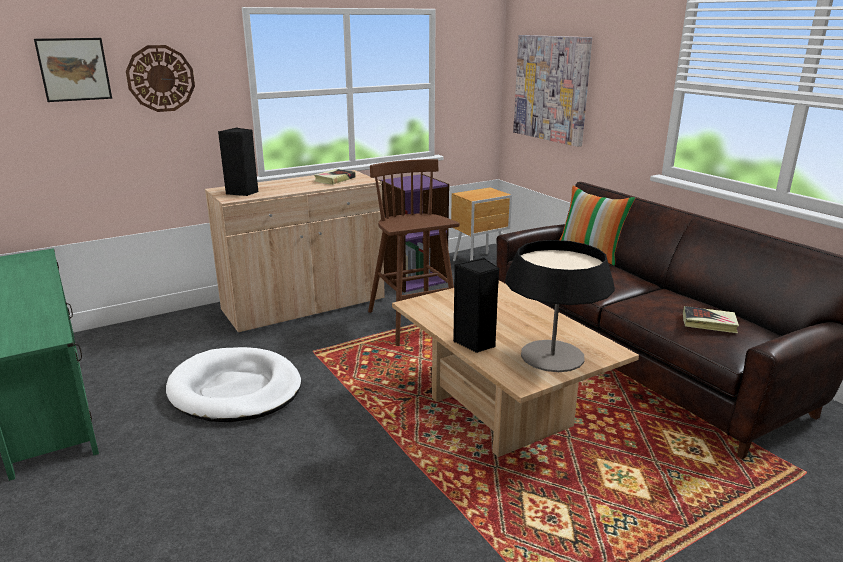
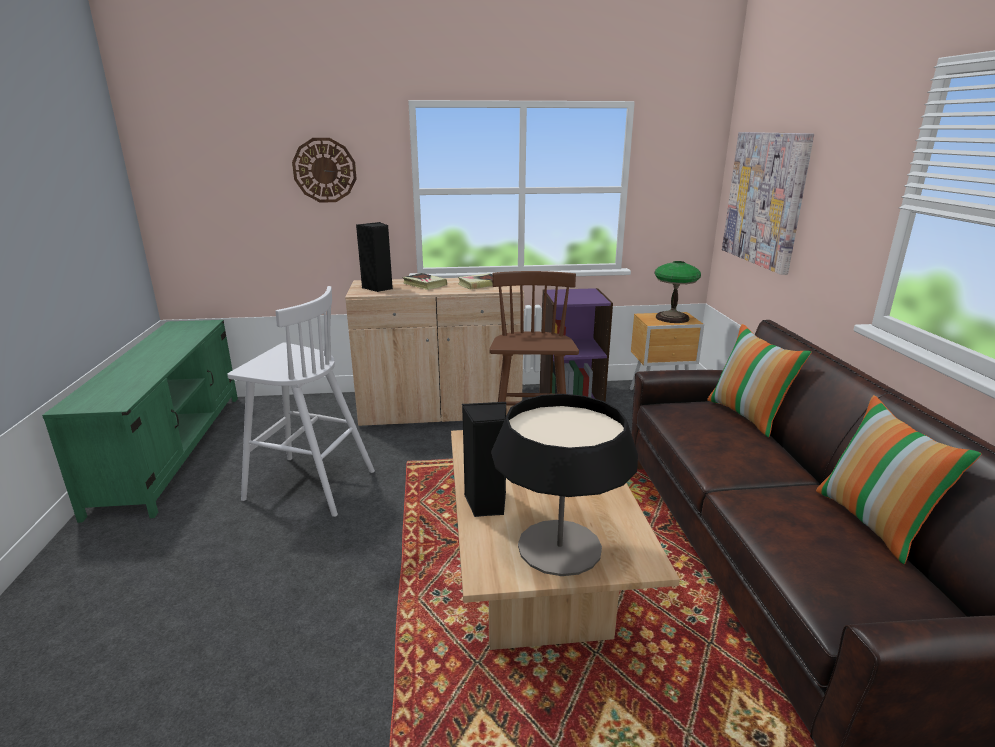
camera: 25 degrees right, 0 degrees up
picture [34,38,112,102] -> none
white dog bed [166,347,301,422] -> white stool [227,286,375,517]
book [683,306,739,333] -> book moved to [402,273,447,290]
none -> table lamp [654,261,701,323]
none -> pillow [816,395,982,564]

